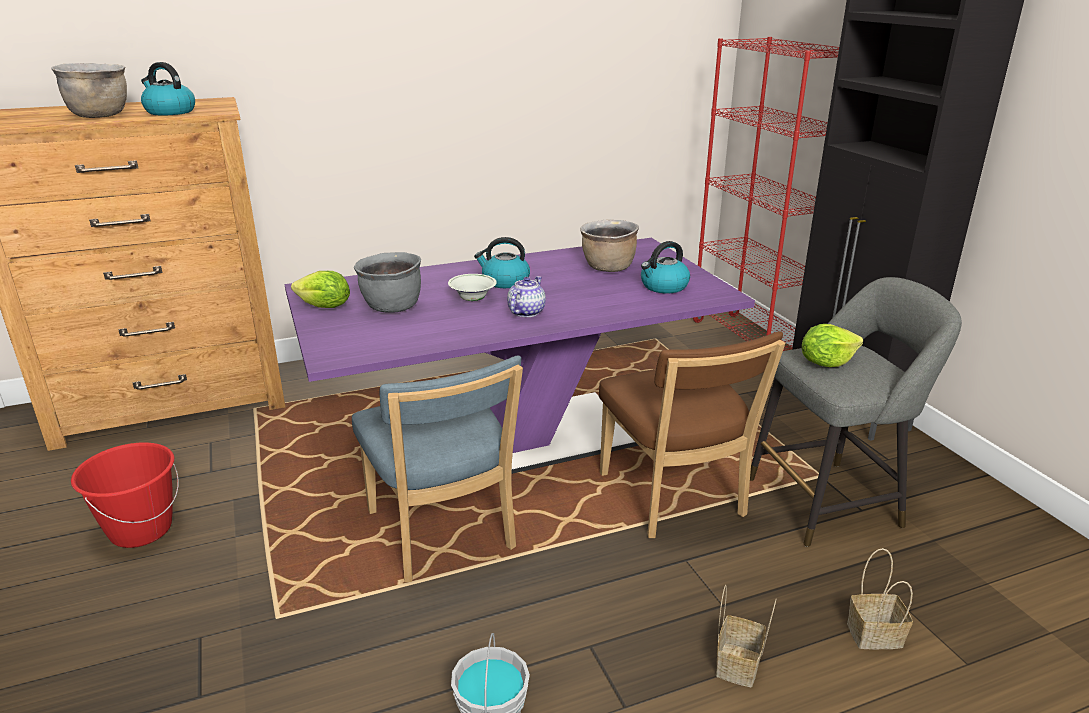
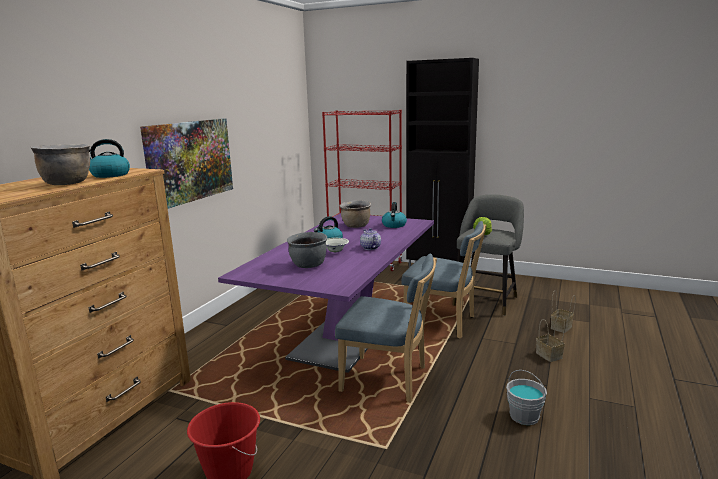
camera: 45 degrees left, 10 degrees down
lettuce [291,271,350,308] -> none
brown chair [599,331,785,538] -> blue chair [402,221,486,338]
none -> picture [140,118,233,208]

